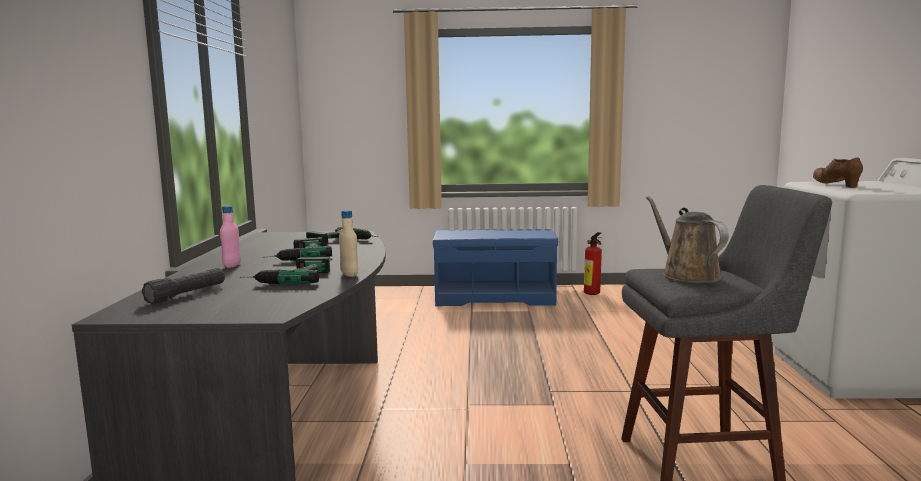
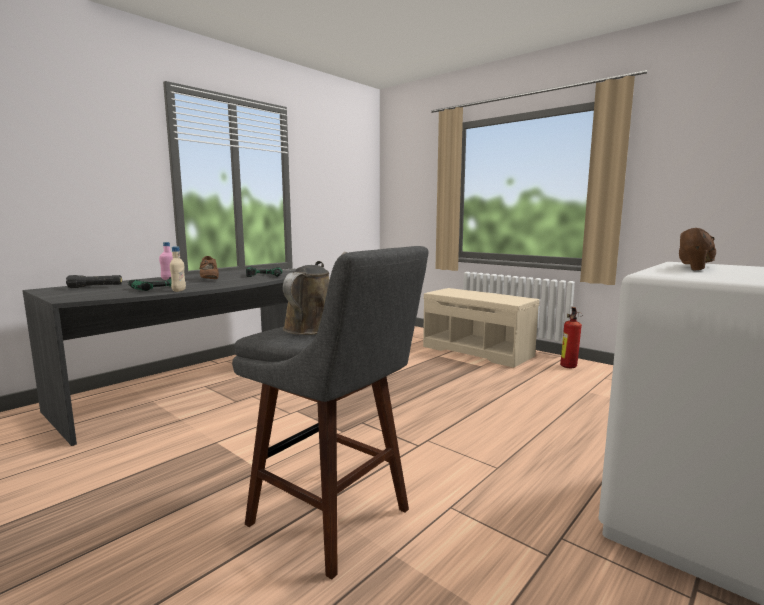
camera: 40 degrees right, 0 degrees up
power drill [263,237,332,261] -> brown shoe [200,256,219,279]
blue bench [433,229,558,306] -> beige bench [423,288,540,368]

